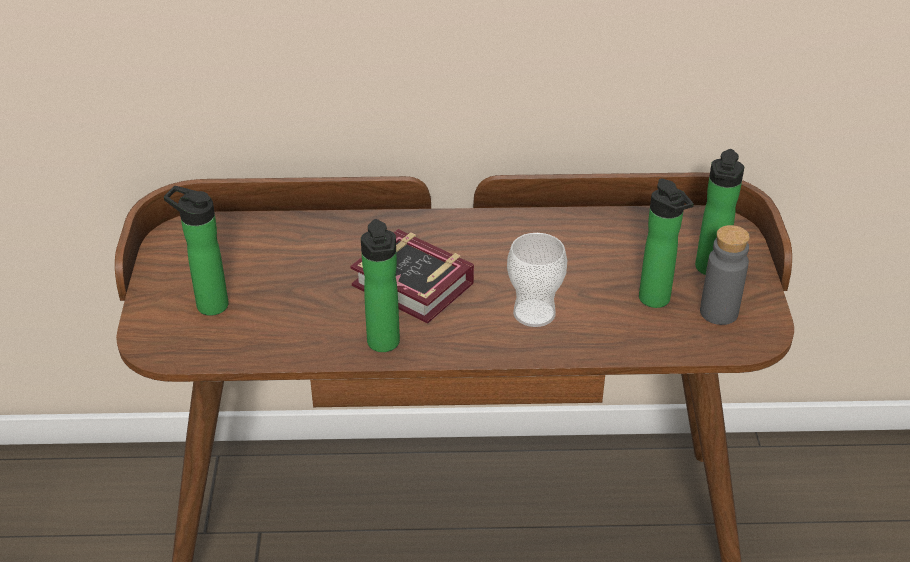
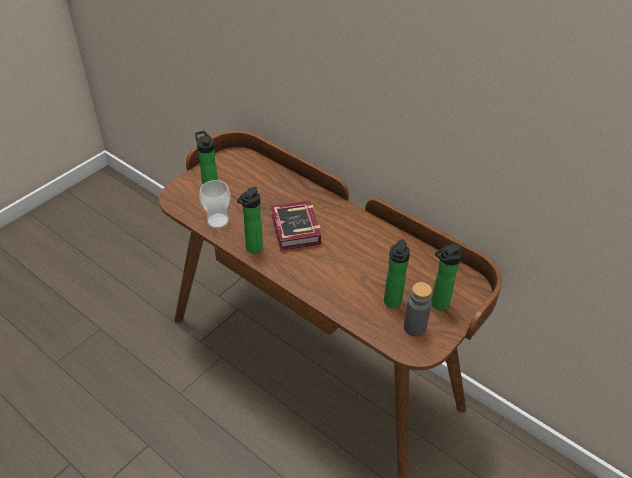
camera: 40 degrees right, 5 degrees up
cup [507,233,567,327] -> cup moved to [199,180,231,228]

